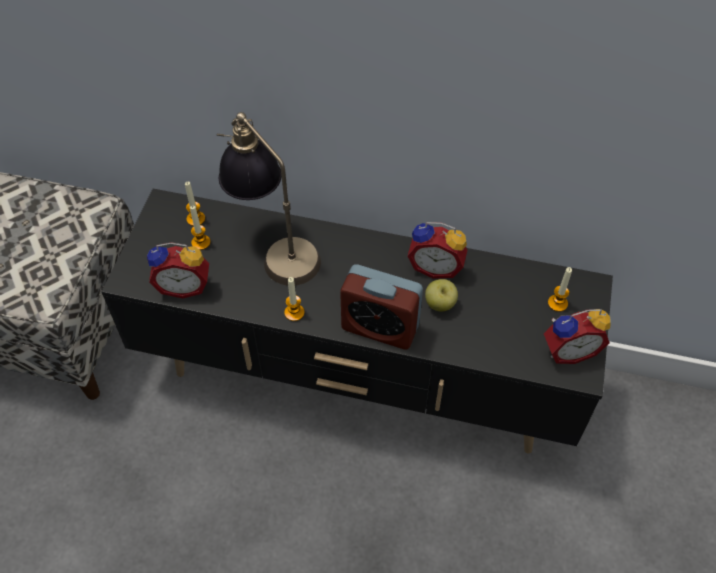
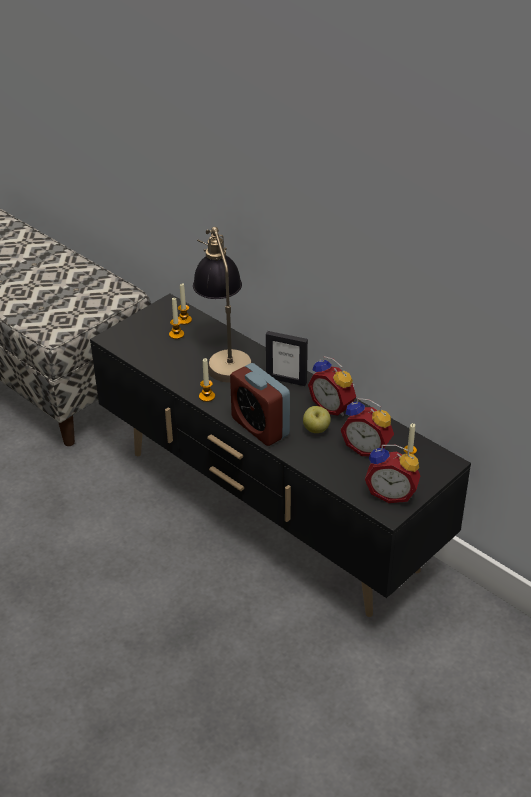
camera: 30 degrees right, 15 degrees down
alarm clock [147,243,209,298] -> alarm clock moved to [340,398,394,456]
none -> picture frame [266,331,308,386]

